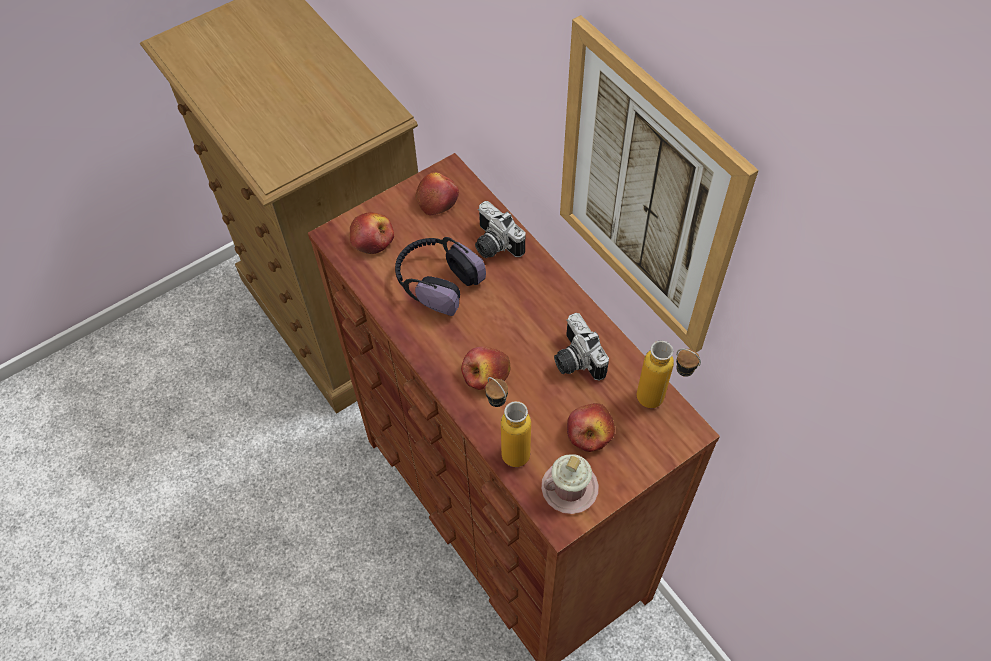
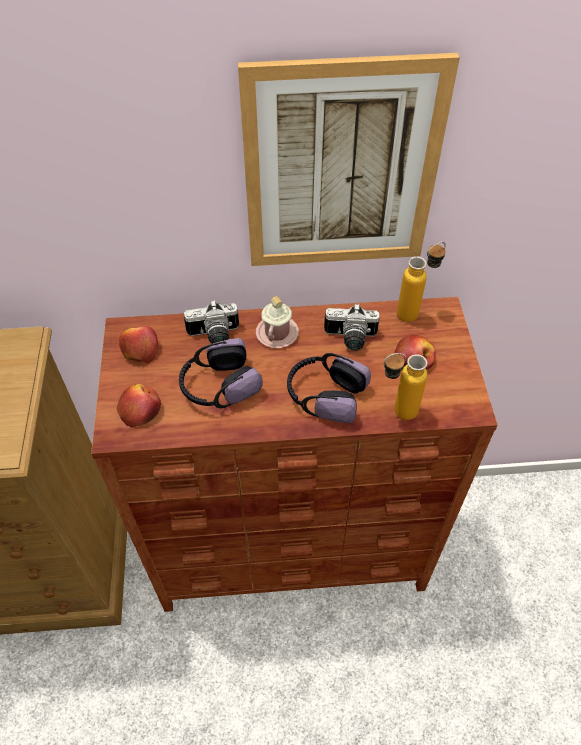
camera: 60 degrees left, 5 degrees down
apple [461,346,510,390] -> headphones [287,353,371,423]
pink mug [541,454,599,514] -> pink mug moved to [256,296,299,348]

